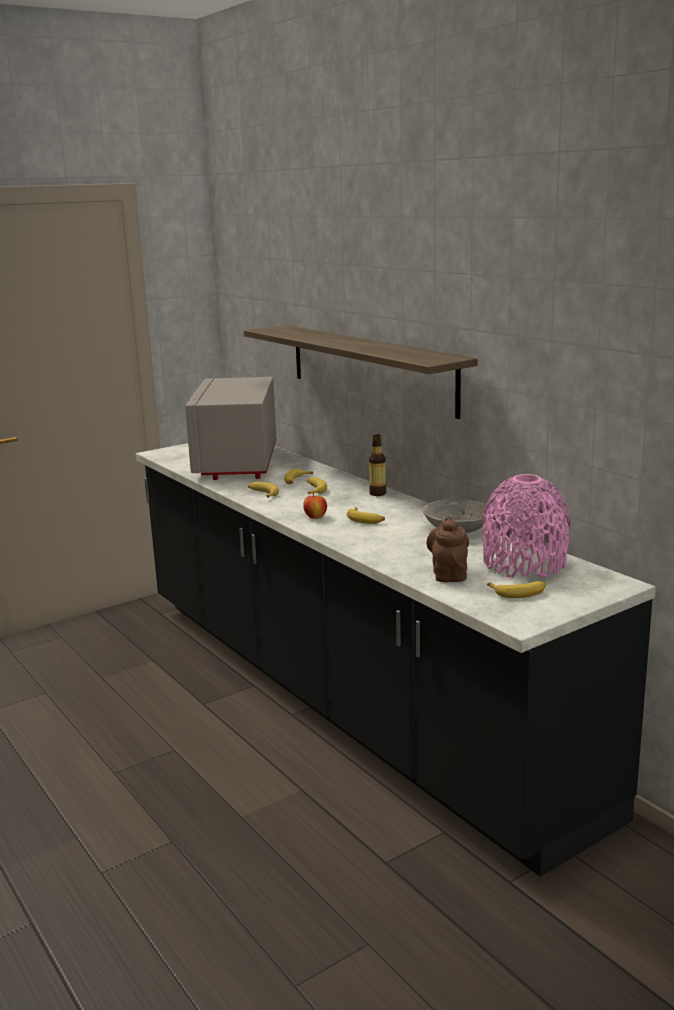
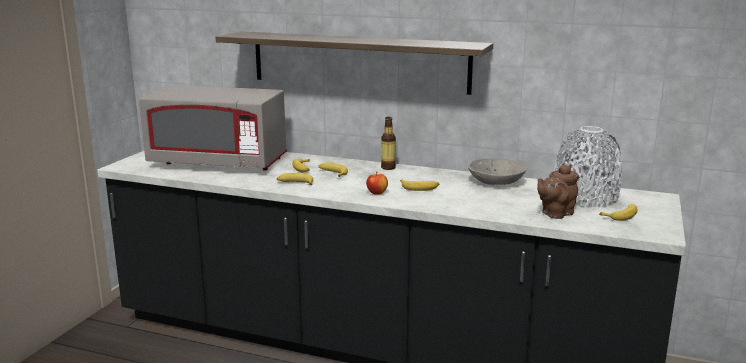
camera: 35 degrees left, 0 degrees up
grey microwave [185,377,276,480] -> grey microwave turned 45 degrees counterclockwise [139,85,287,171]
brown teapot [426,516,469,582] -> brown teapot turned 90 degrees counterclockwise [537,164,579,219]
pink vase [482,474,571,578] -> grey vase [554,126,622,207]

